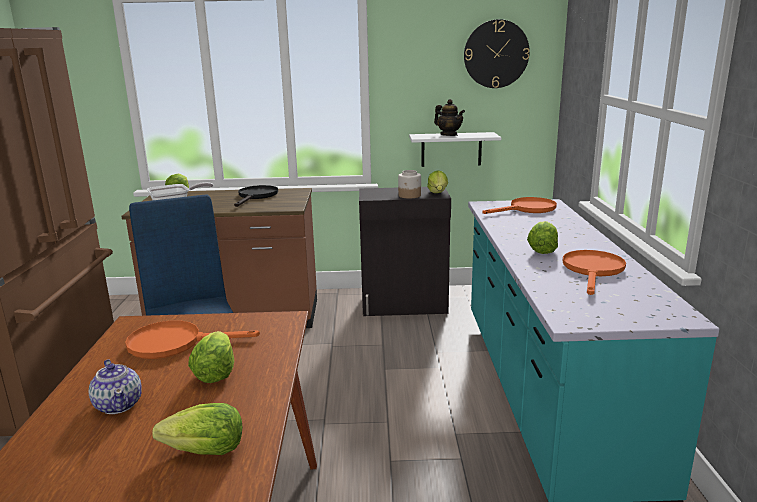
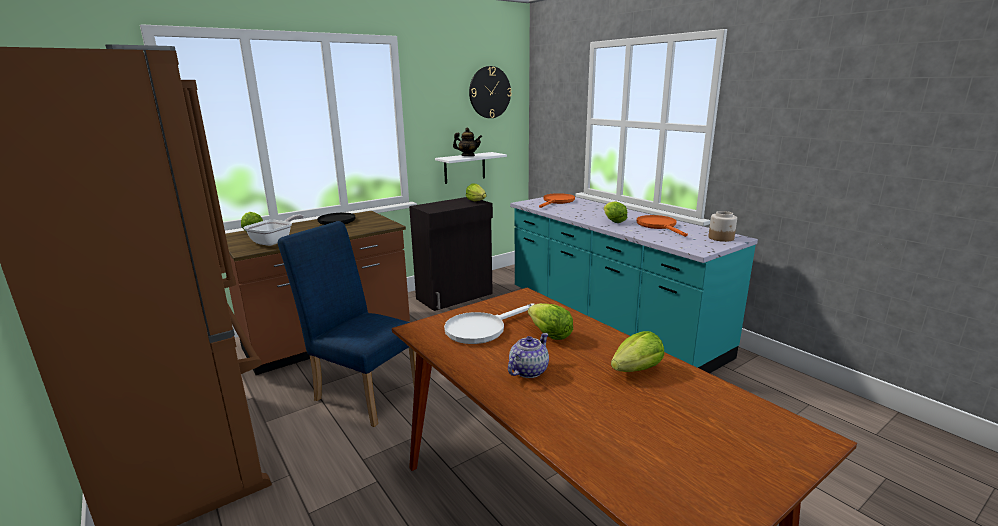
camera: 35 degrees left, 0 degrees up
teapot [89,359,142,414] -> teapot turned 75 degrees counterclockwise [508,333,549,378]
orange frying pan [125,320,260,359] -> white frying pan [444,303,534,344]
jar [398,170,421,198] -> jar moved to [708,211,737,242]

